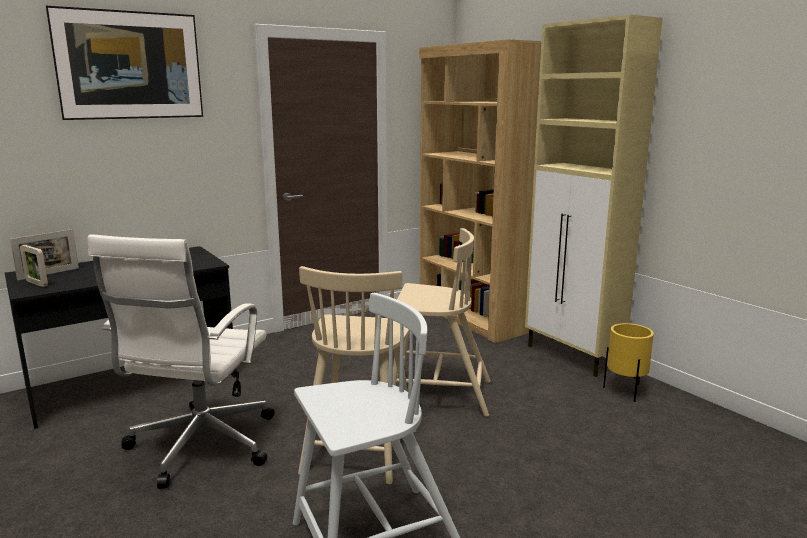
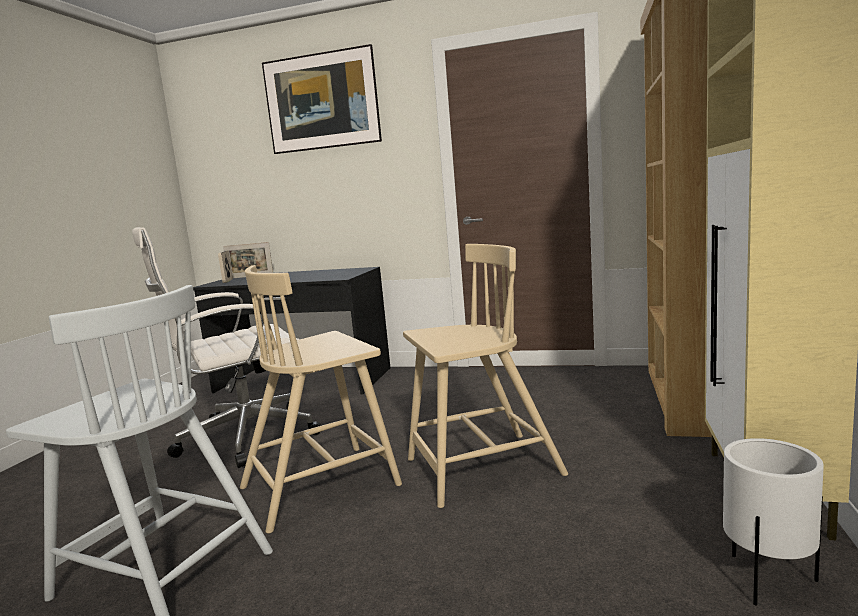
camera: 50 degrees right, 5 degrees down
beige chair [393,228,491,417] -> beige chair turned 75 degrees counterclockwise [403,244,568,508]
yellow planter [603,323,654,402] -> white planter [723,438,824,606]

